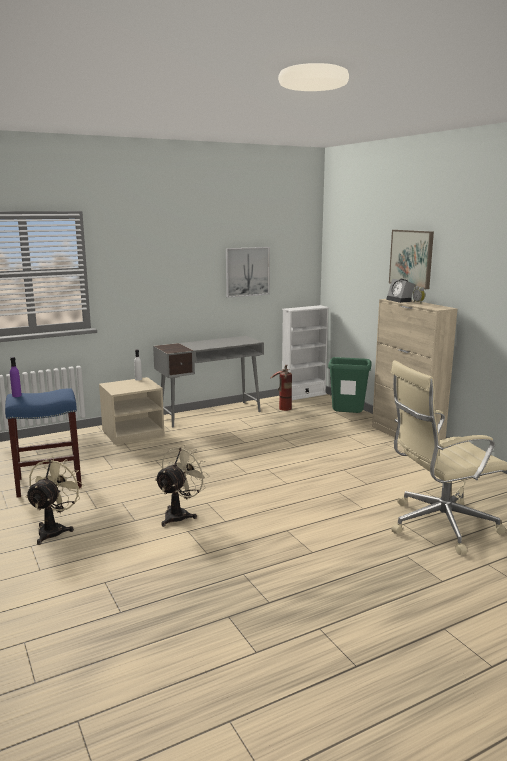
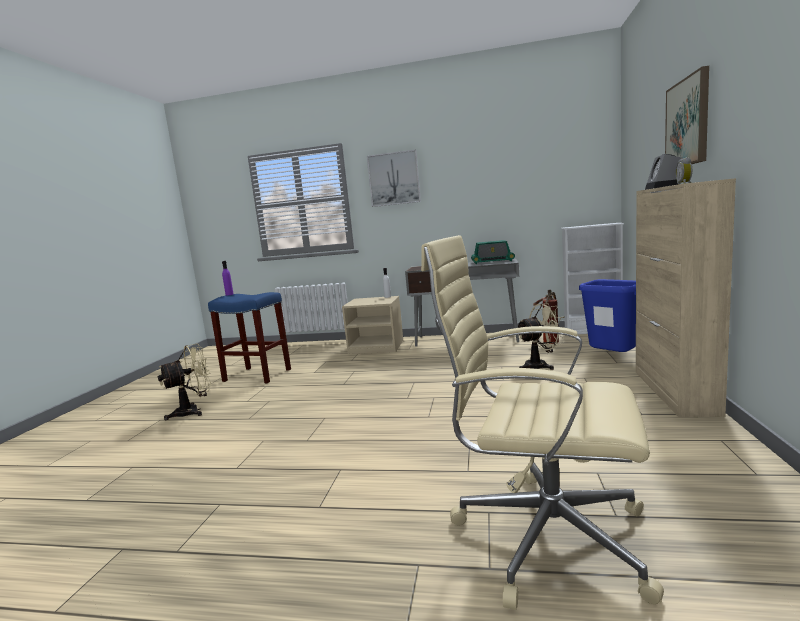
camera: 40 degrees right, 5 degrees down
beige fan [155,445,210,527] -> beige fan moved to [518,303,564,370]
picture [226,247,270,298] -> picture moved to [367,150,421,207]
green trash can [328,357,371,413] -> blue trash can [579,279,636,352]
none -> radio [471,240,515,264]

